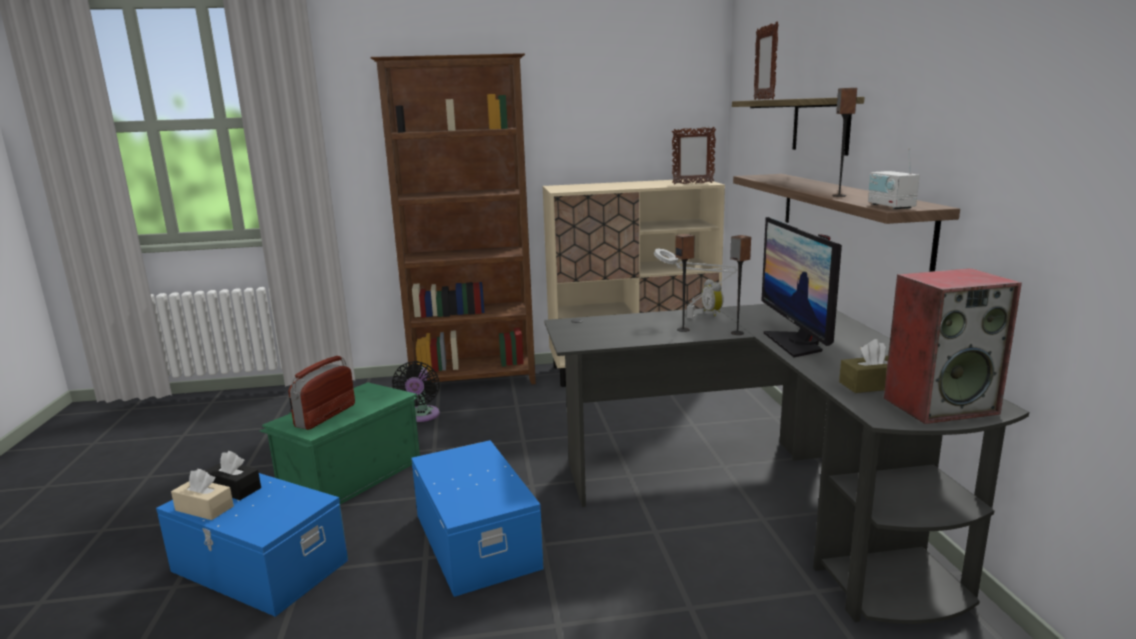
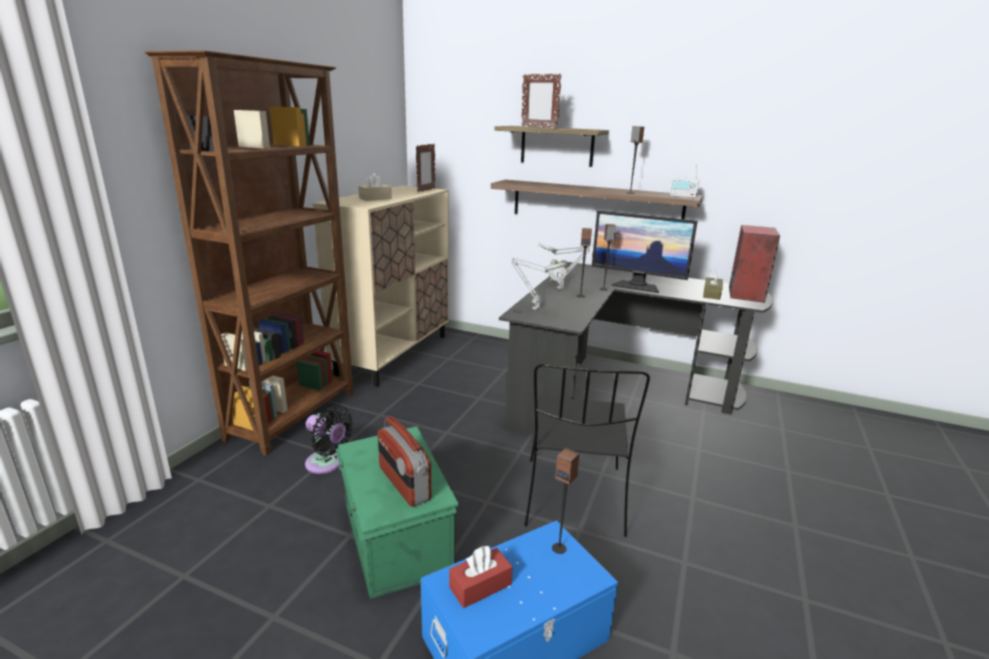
camera: 60 degrees left, 5 degrees up
beige tissue box [171,469,234,520] -> beige tissue box moved to [358,173,392,201]
black tissue box [205,451,261,500] -> red tissue box [449,546,513,608]
blue storage box [411,440,544,597] -> black chair [525,364,650,537]
none -> grey table lamp [511,258,566,310]
none -> speaker [552,448,579,554]

